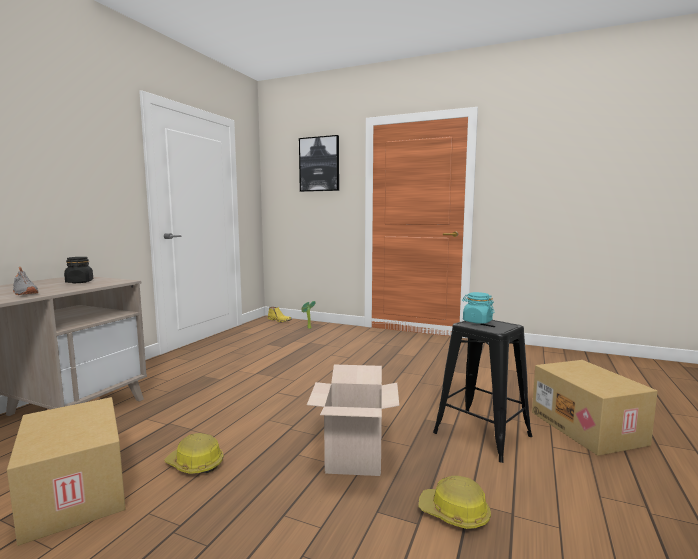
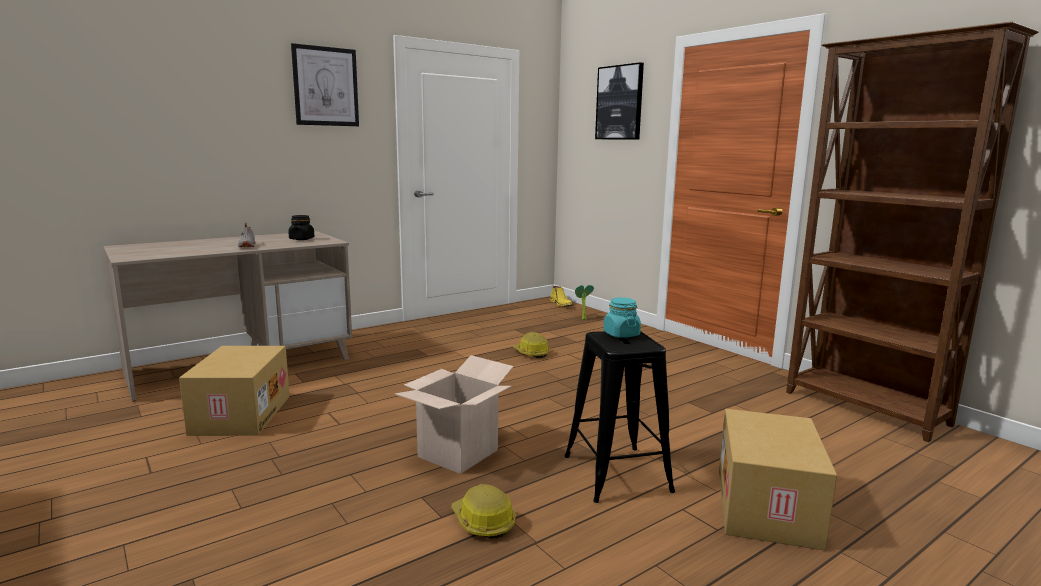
camera: 30 degrees right, 5 degrees up
hard hat [164,433,224,474] -> hard hat moved to [513,332,550,358]
none -> picture [291,43,359,126]
none -> brown bookcase [786,22,1039,442]

